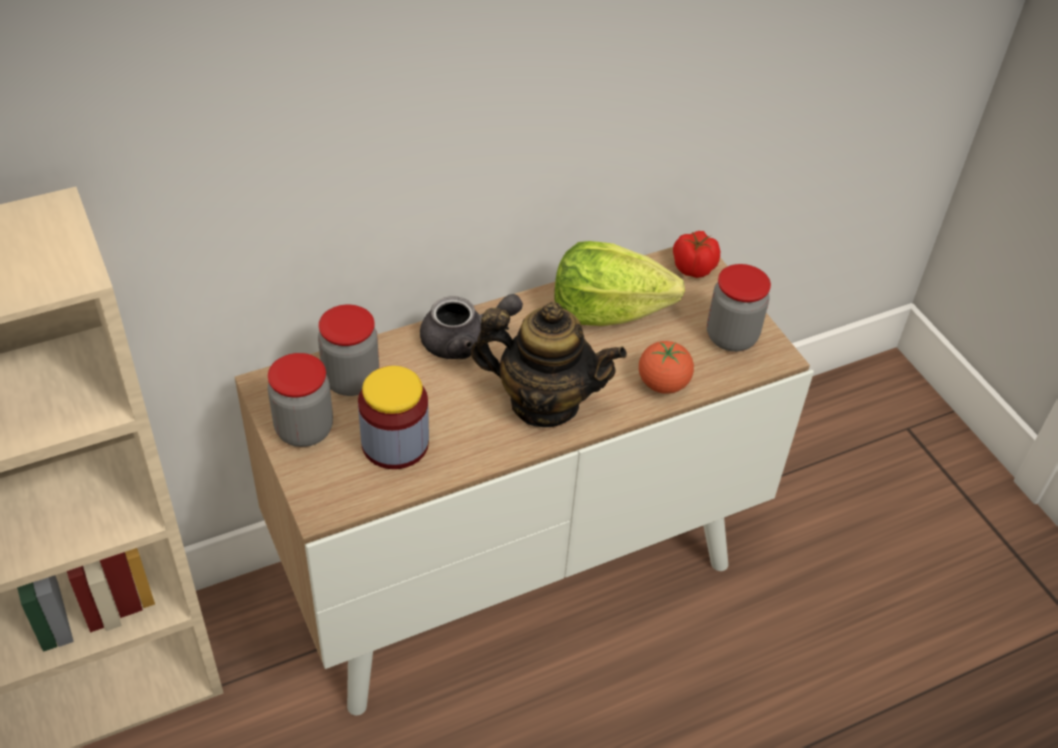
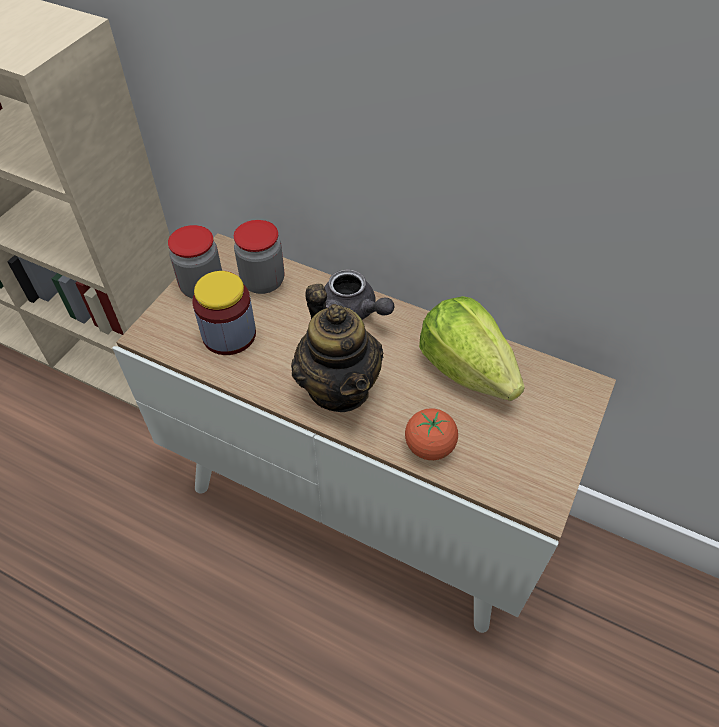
camera: 55 degrees right, 5 degrees up
tomato [673,231,720,278] -> none
jar [707,264,771,352] -> none

